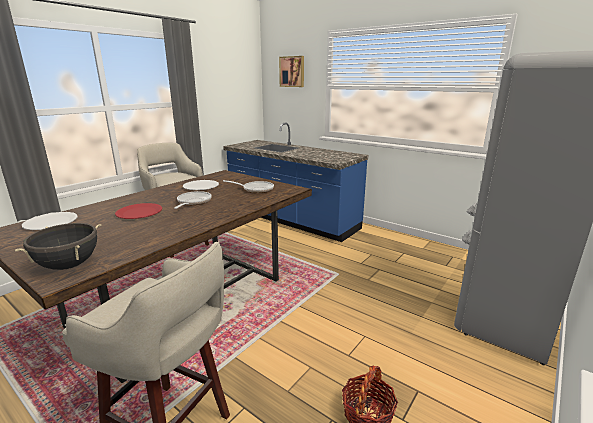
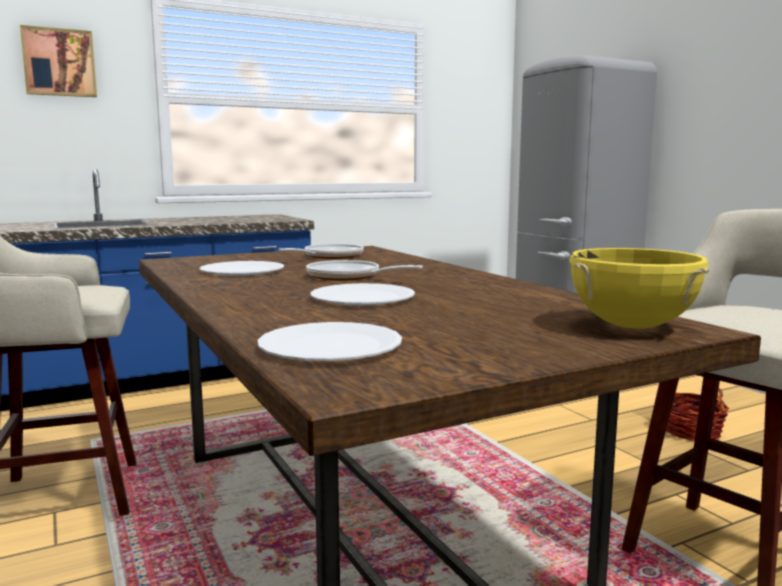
camera: 65 degrees left, 10 degrees down
black cooking pot [15,223,101,270] -> yellow cooking pot [569,248,709,329]
red plate [115,203,162,219] -> white plate [310,283,415,306]

